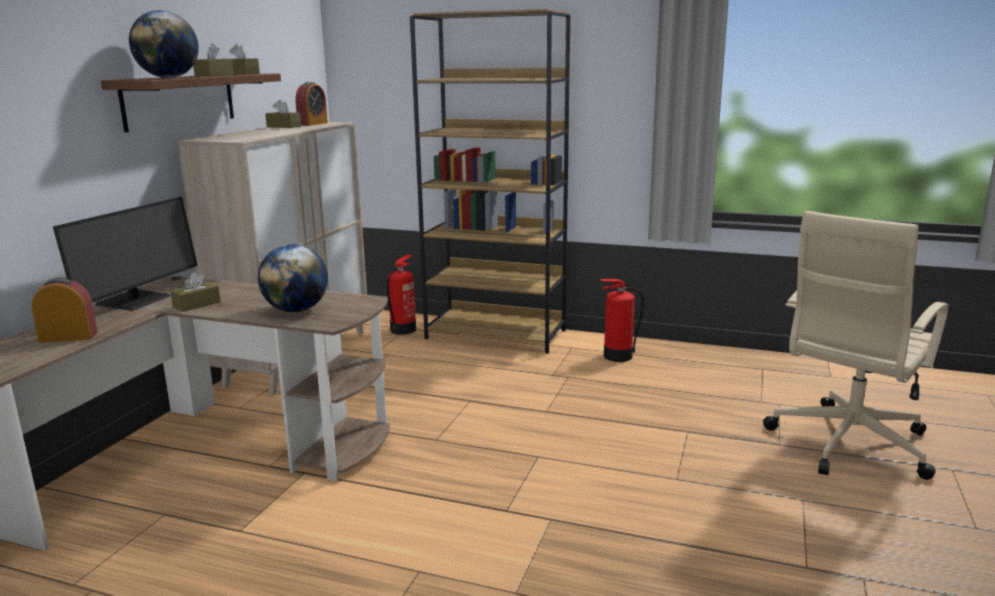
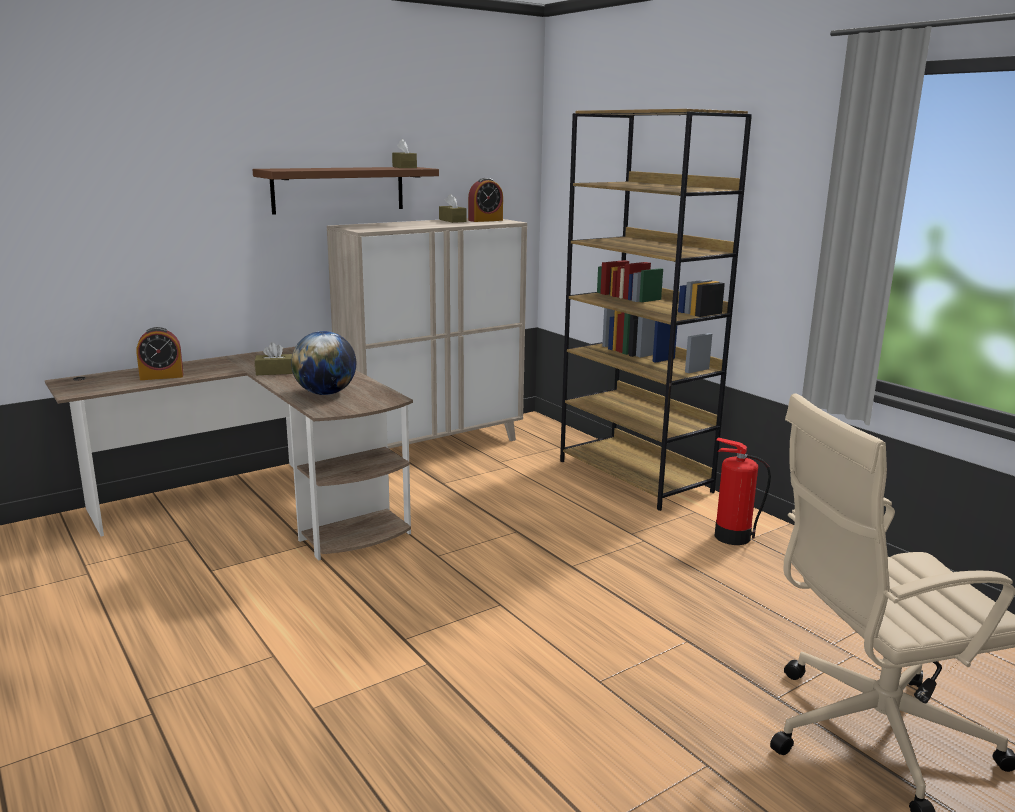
camera: 35 degrees right, 0 degrees up
alarm clock [31,278,98,343] -> alarm clock turned 135 degrees clockwise [136,327,183,380]
monitor [53,197,198,311] -> none
globe [129,10,199,78] -> none
brown tissue box [193,43,234,76] -> none
fire extinguisher [387,255,416,335] -> none

